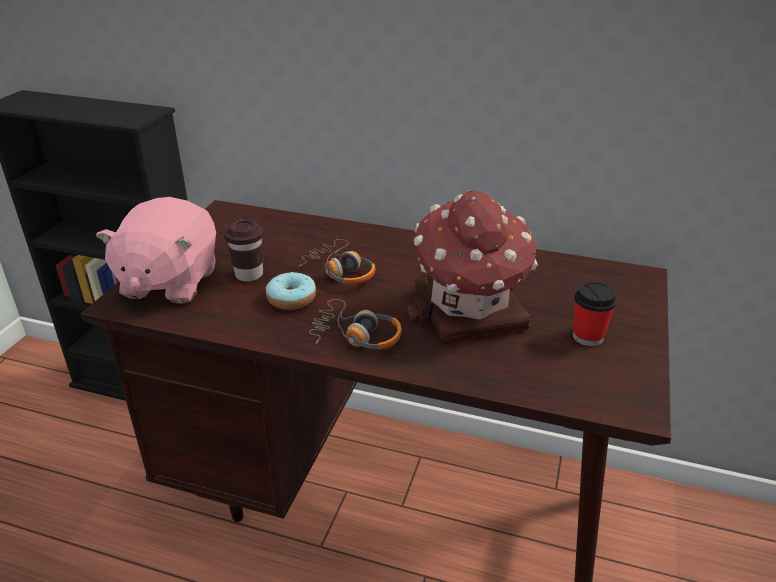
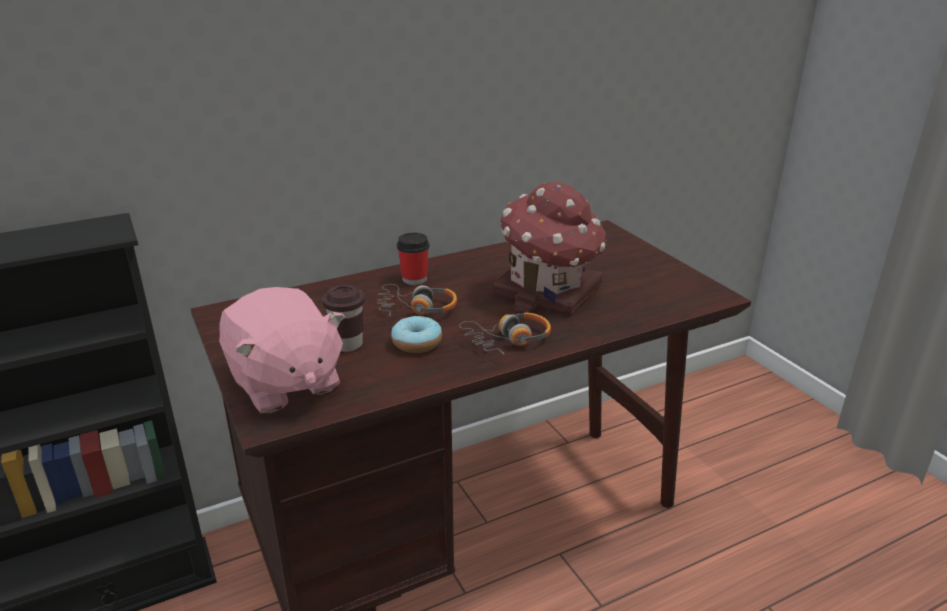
camera: 45 degrees left, 5 degrees down
cup [573,281,617,346] -> cup moved to [397,233,429,285]

